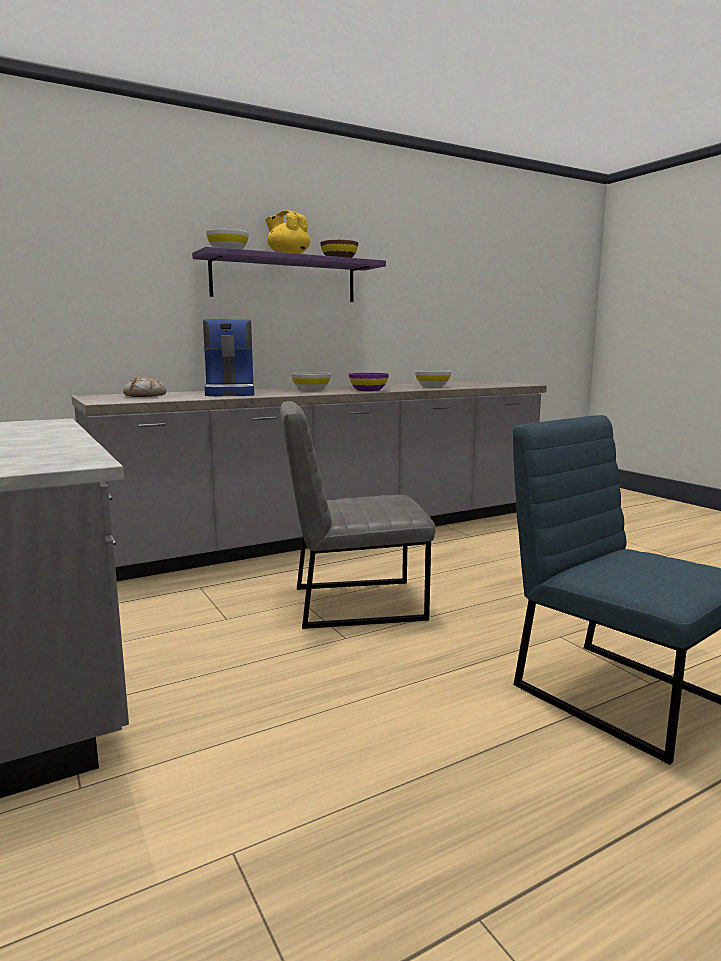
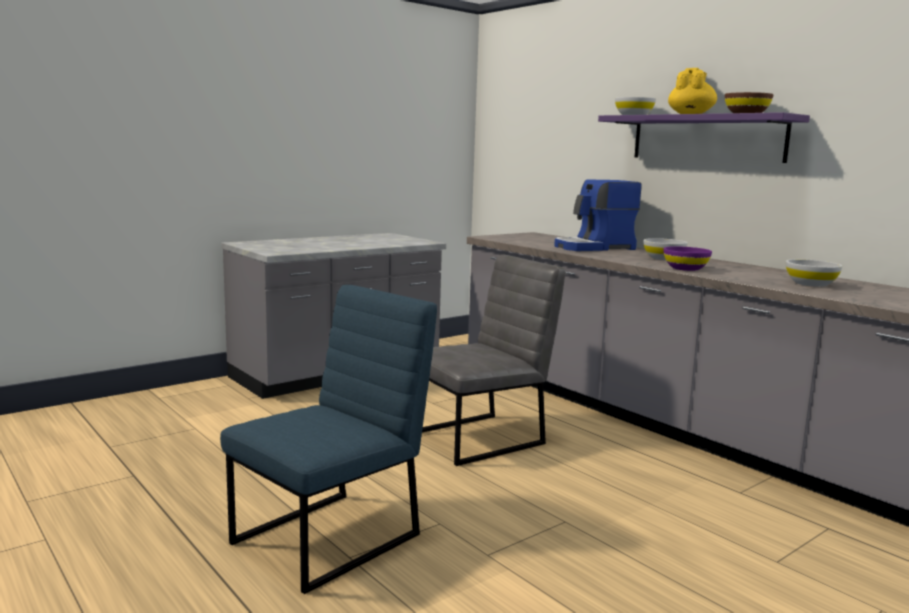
camera: 80 degrees right, 0 degrees up
bread [123,377,166,397] -> none
grey chair [280,401,435,629] -> grey chair turned 75 degrees clockwise [422,255,565,466]

